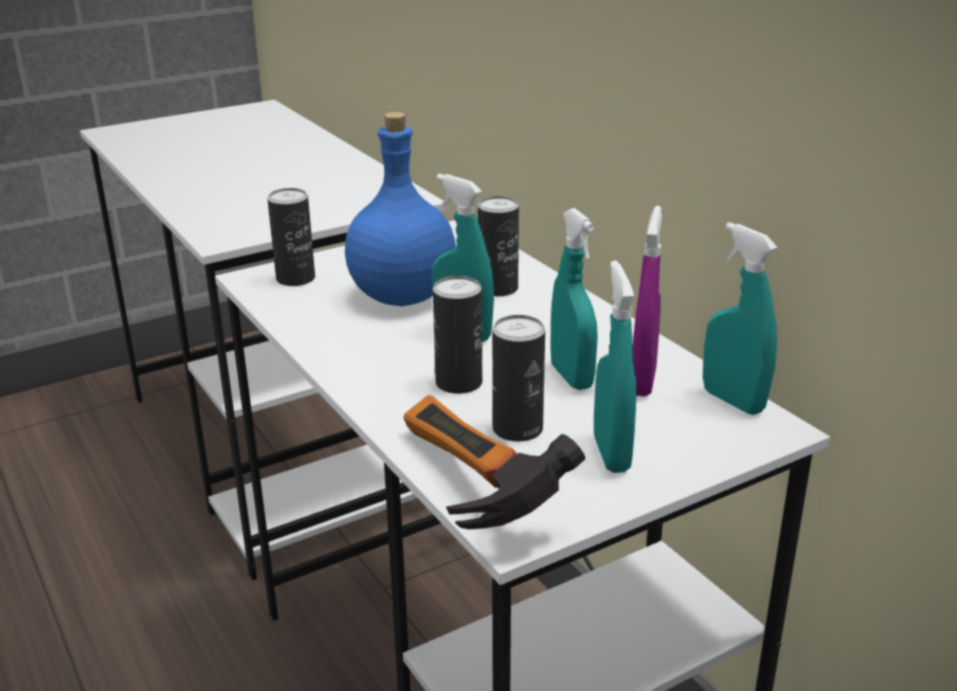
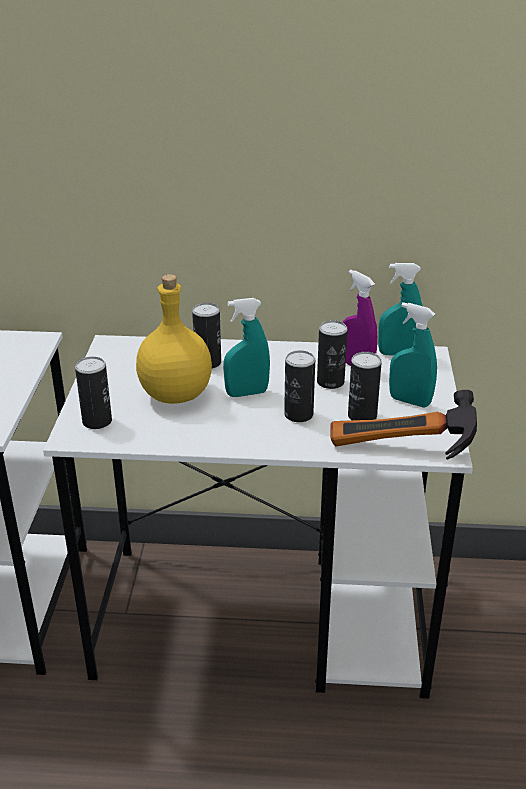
camera: 55 degrees left, 5 degrees up
blue bottle [345,112,456,306] -> yellow bottle [136,274,212,404]
turquoise spray bottle [551,208,598,390] -> can [317,320,348,389]

